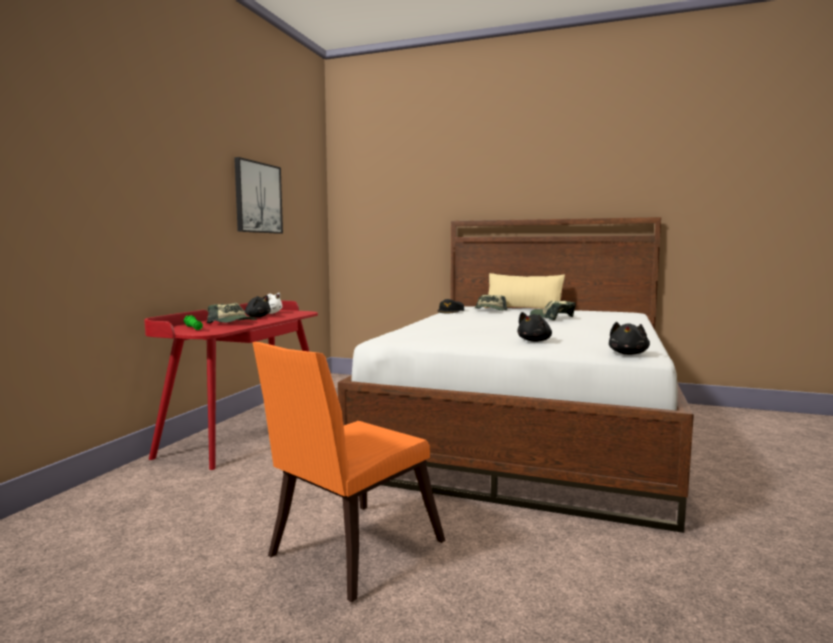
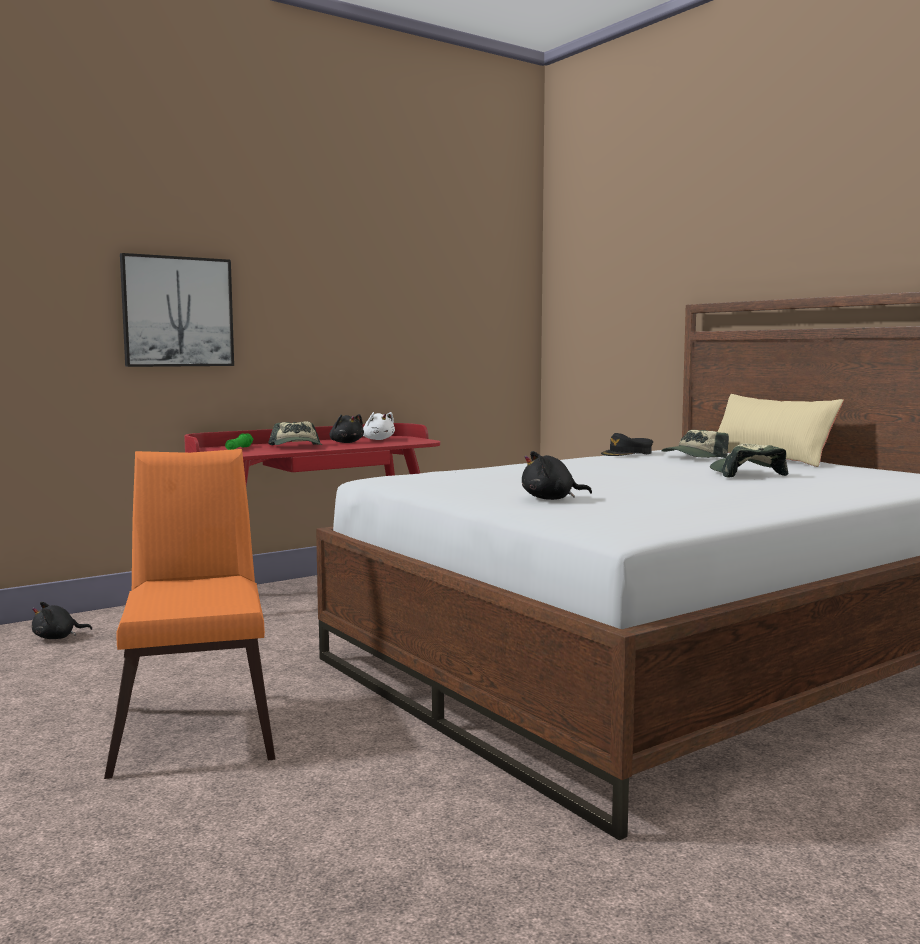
camera: 35 degrees right, 0 degrees up
picture [234,157,283,234] -> picture moved to [120,253,234,367]
orange chair [253,342,445,602] -> orange chair turned 90 degrees clockwise [104,449,275,779]
black plush toy [609,322,650,355] -> black plush toy moved to [32,602,92,639]

